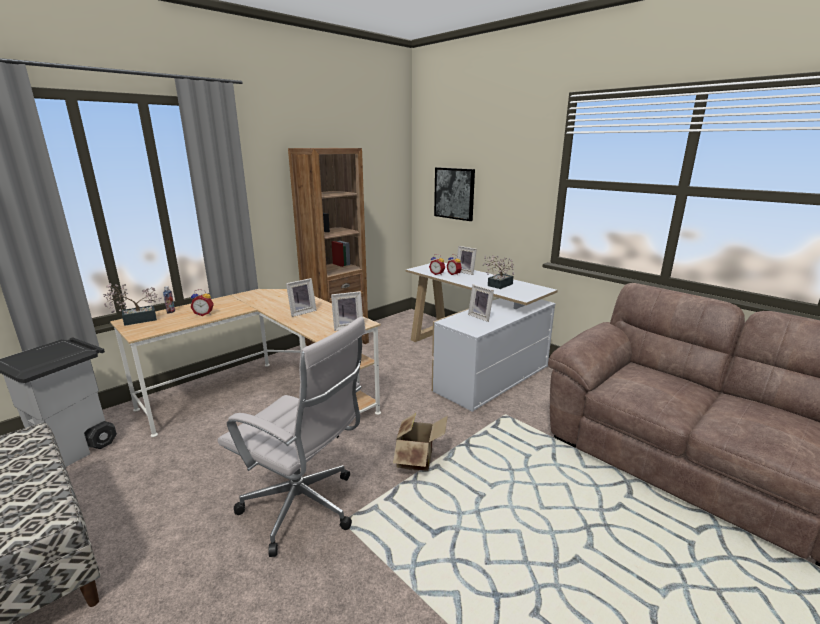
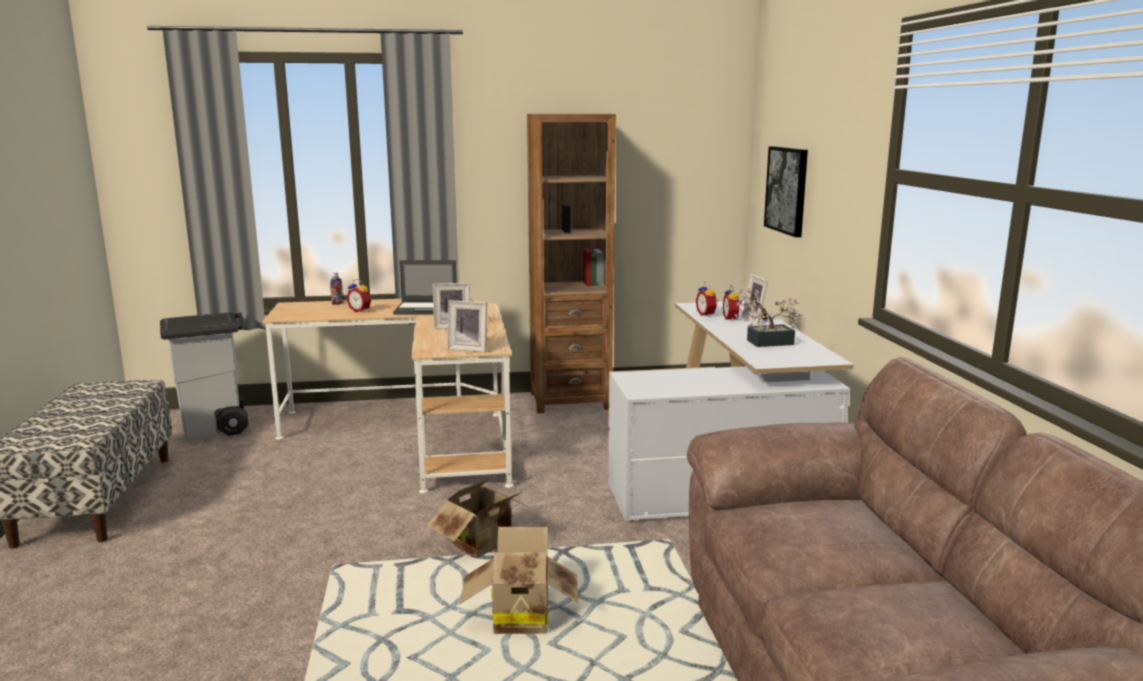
camera: 35 degrees right, 5 degrees down
potted plant [103,283,162,326] -> none
white office chair [218,317,366,557] -> none
picture frame [468,285,494,322] -> none
none -> laptop [393,260,457,315]
none -> cardboard box [460,527,578,634]

